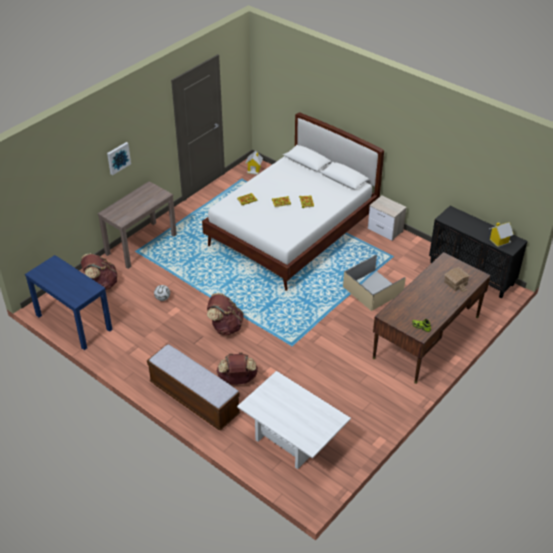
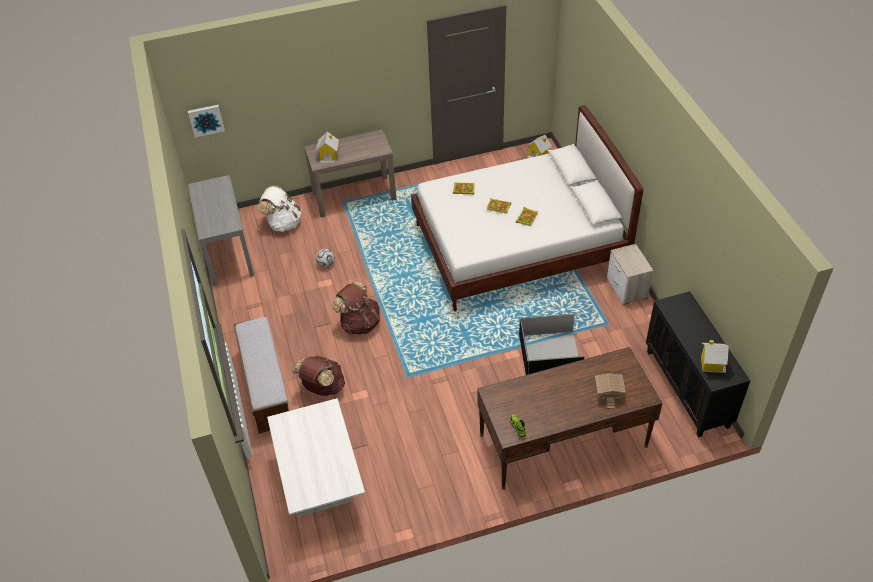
camera: 35 degrees right, 5 degrees up
blue console table [25,255,113,350] -> grey console table [188,175,254,286]
brown backpack [81,253,118,290] -> white backpack [258,186,302,232]
picture [107,142,131,175] -> picture moved to [188,105,225,138]
beige storage box [343,255,406,311] -> black storage box [519,314,584,375]
none -> toy house [316,132,339,164]

